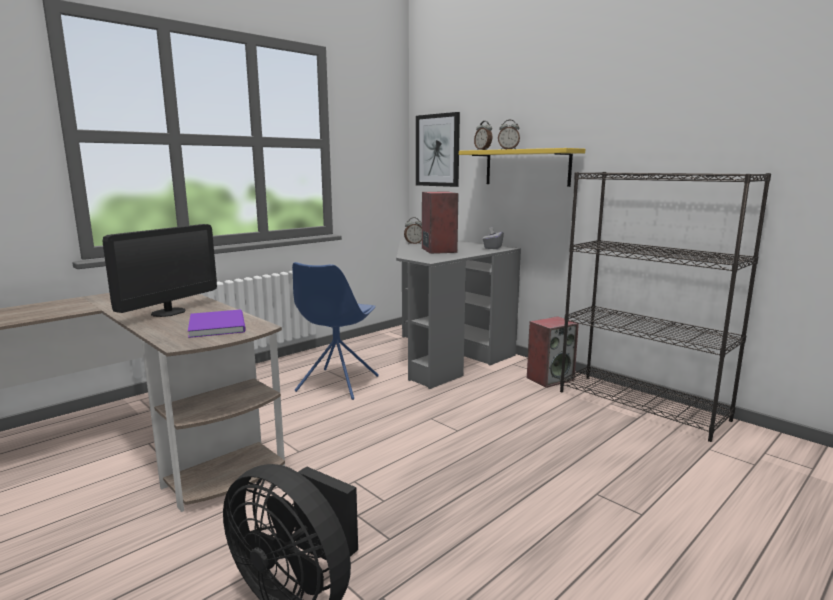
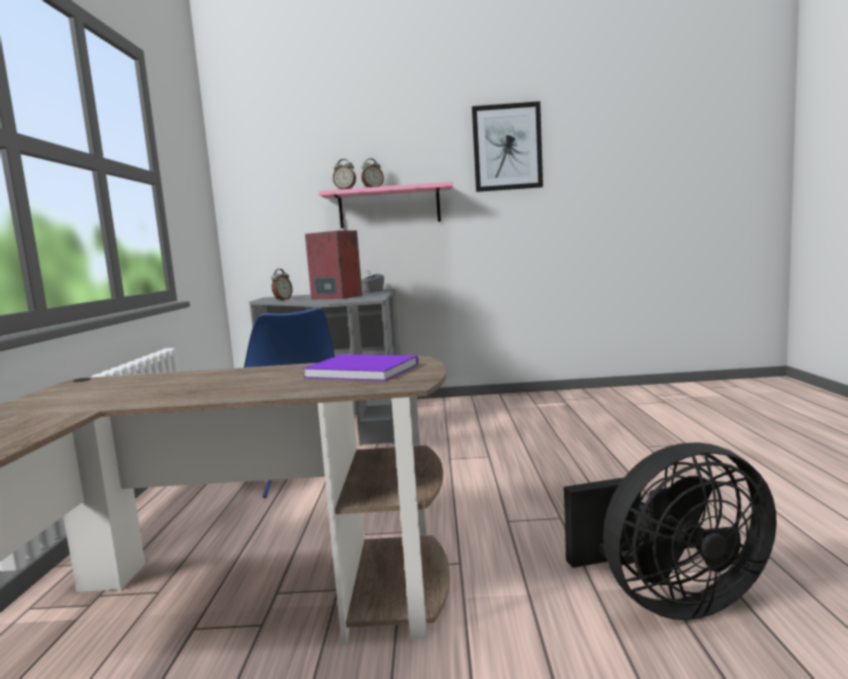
camera: 45 degrees left, 5 degrees down
monitor [102,224,217,317] -> none
picture [416,112,460,187] -> picture moved to [472,101,543,192]
yellow shelf [459,148,585,187] -> pink shelf [319,181,453,228]
speaker [527,316,579,388] -> none
black bookcase [560,172,771,442] -> none

